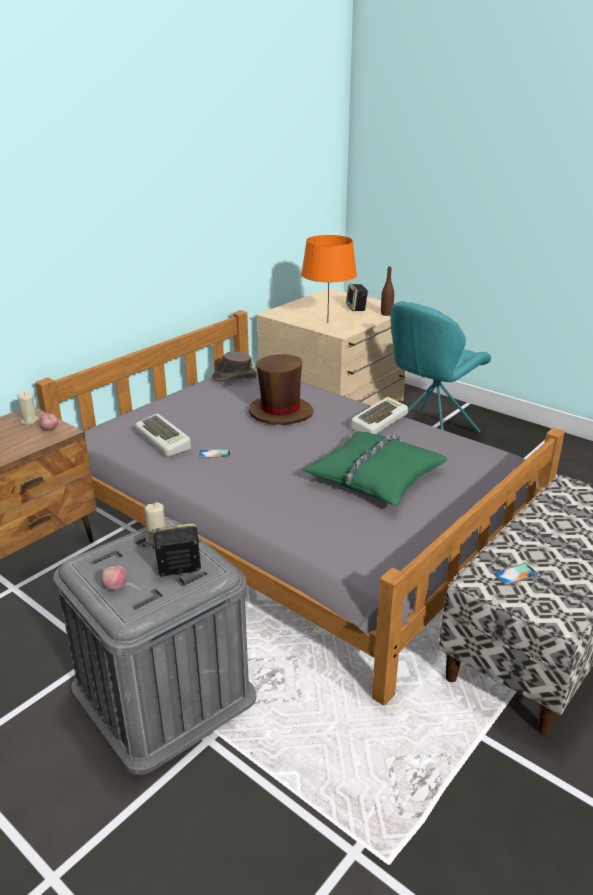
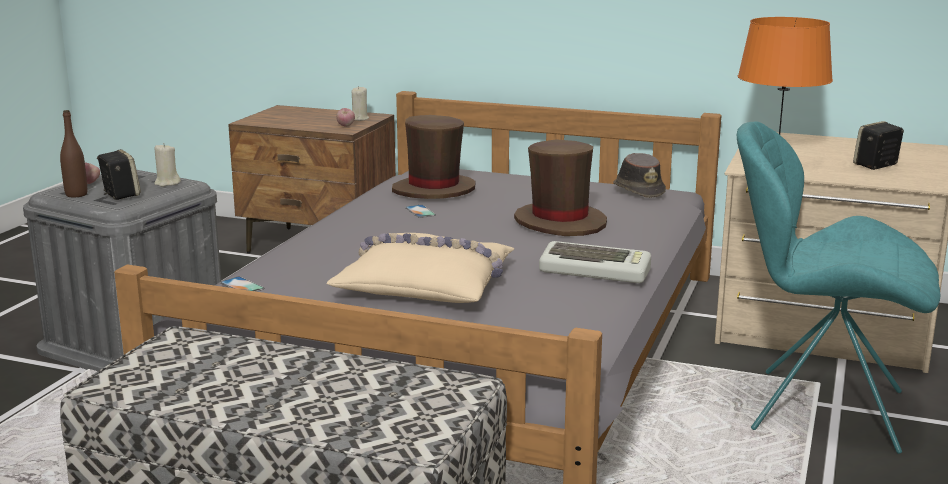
camera: 70 degrees right, 10 degrees down
keyboard [135,414,191,457] -> brown hat [392,115,475,199]
green pillow [303,431,447,506] -> beige pillow [326,233,514,303]
brown bottle [381,267,394,316] -> brown bottle moved to [60,110,87,197]
phone [494,563,538,586] -> phone moved to [220,277,264,292]

